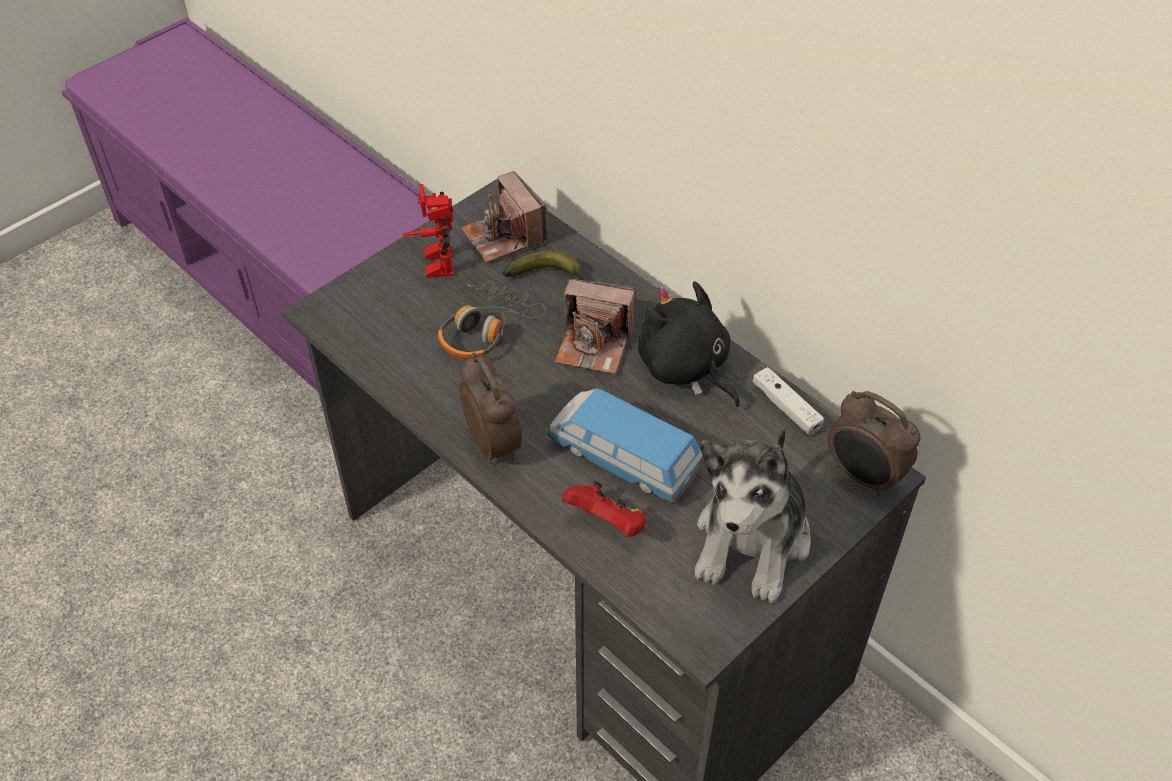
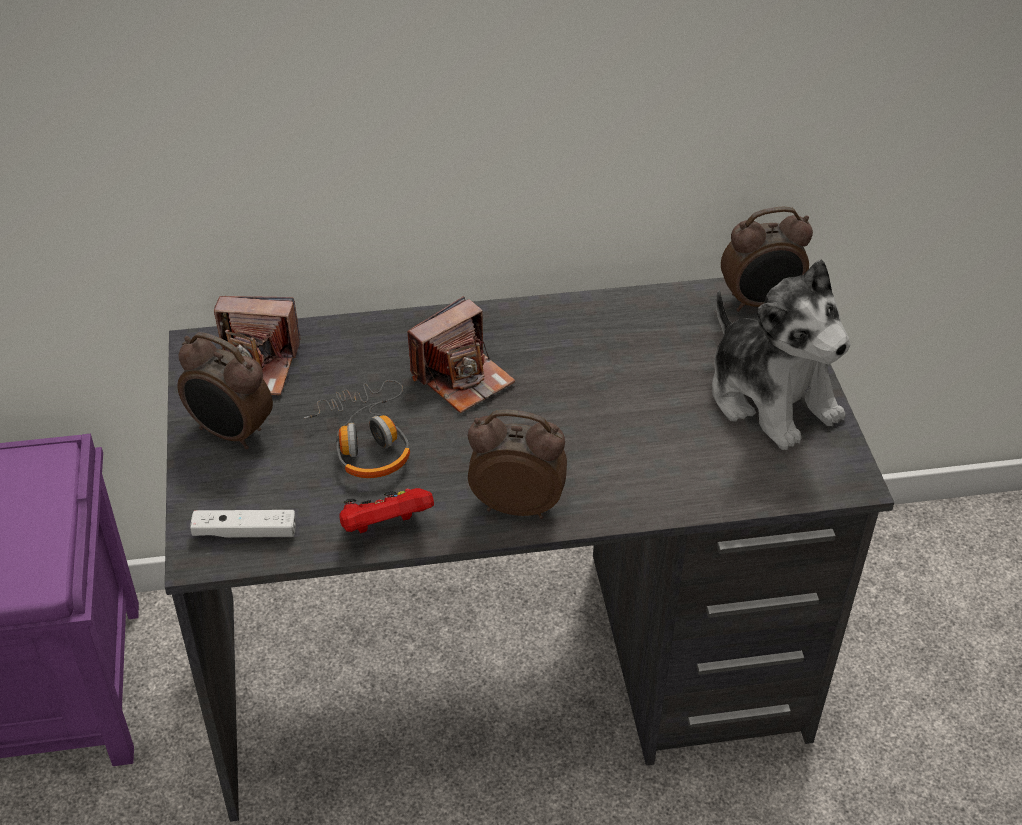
camera: 55 degrees left, 5 degrees down
toy robot [402,184,454,278] -> alarm clock [177,332,273,449]
banana [503,250,584,280] -> none
toy car [547,388,703,504] -> none
red game controller [562,481,646,537] -> red game controller moved to [339,488,434,533]
black plush toy [638,281,740,407] -> none
white game controller [753,367,824,435] -> white game controller moved to [190,510,296,538]

